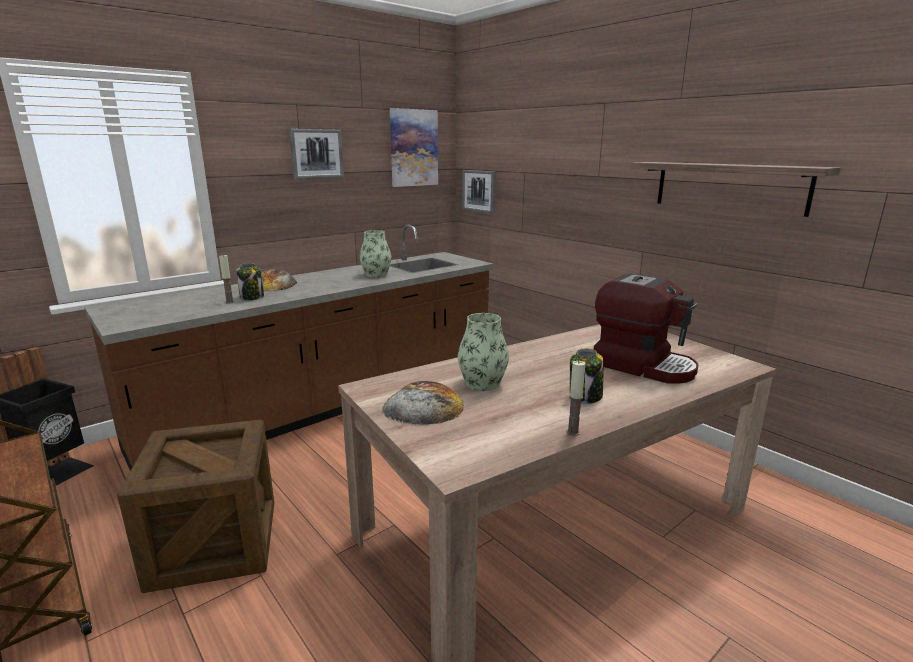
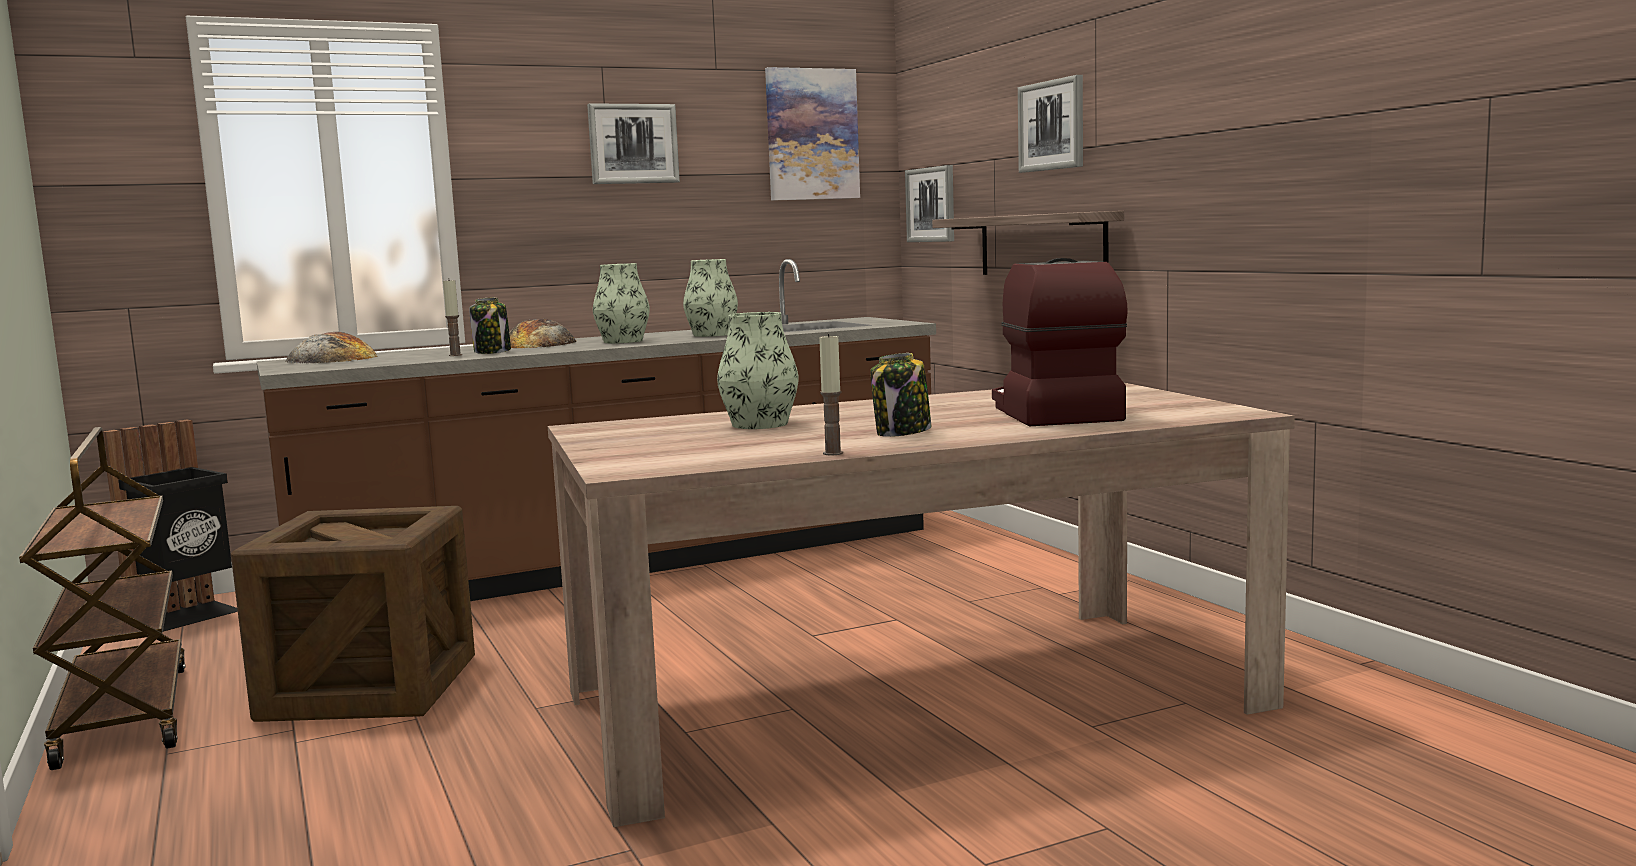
camera: 15 degrees right, 10 degrees down
bread [382,381,464,425] -> bread moved to [285,332,378,363]
coffee machine [594,273,698,384] -> coffee machine turned 150 degrees counterclockwise [992,258,1128,426]
shelf [631,162,841,217] -> shelf moved to [932,211,1124,275]
none -> vase [593,263,650,343]
none -> picture [1018,75,1083,173]

